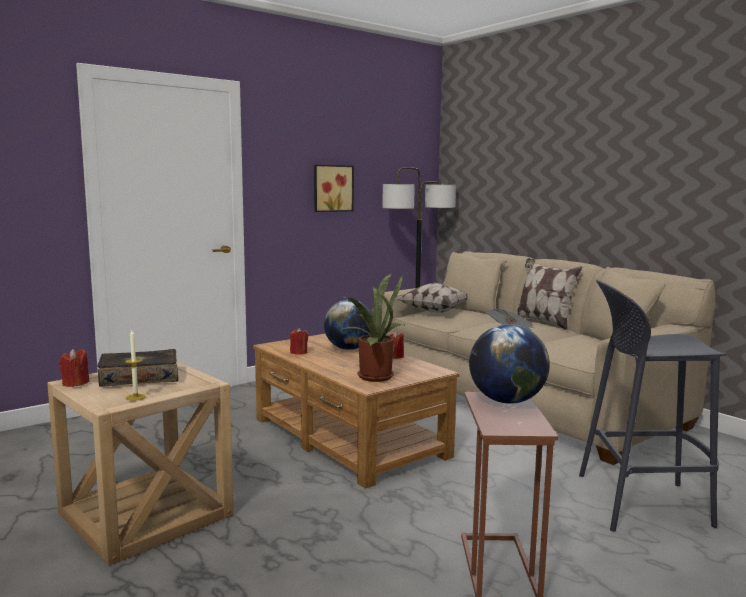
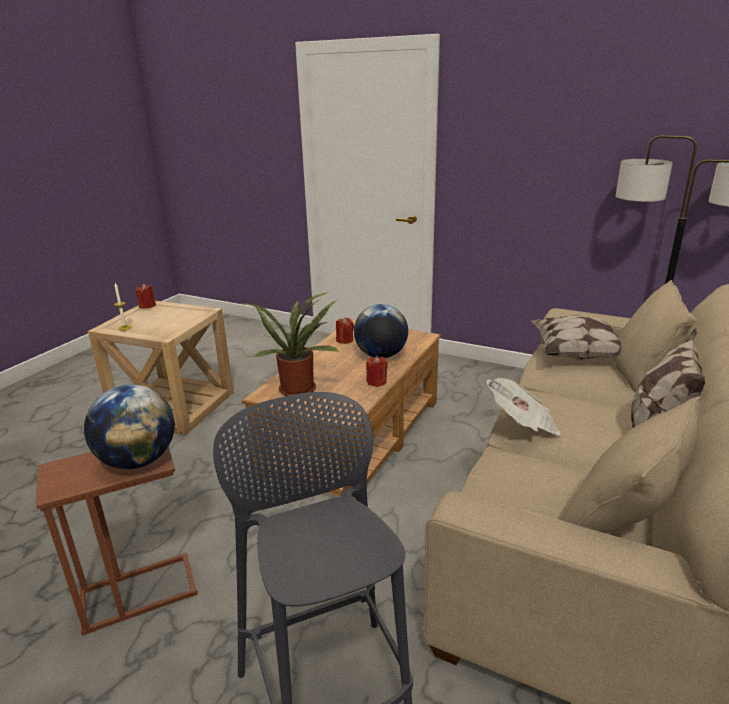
camera: 65 degrees right, 15 degrees up
book [97,349,178,387] -> none
picture [314,165,354,212] -> none

